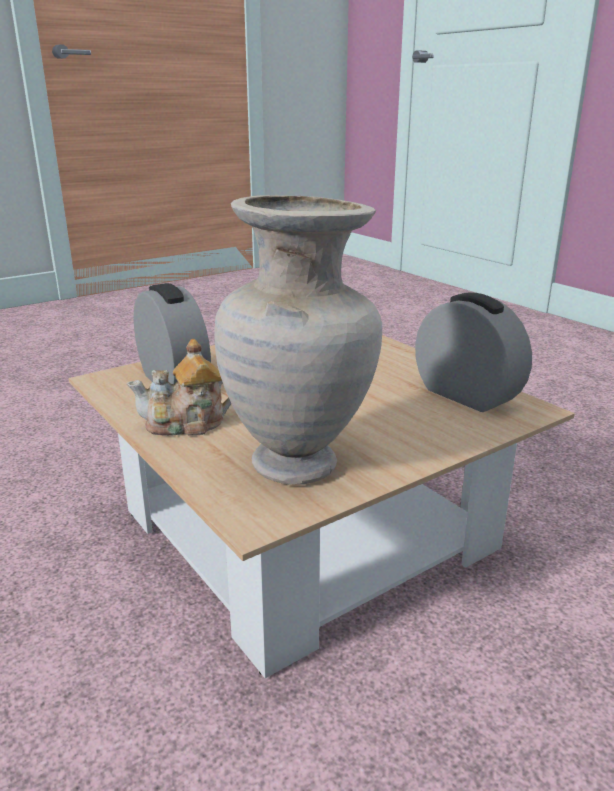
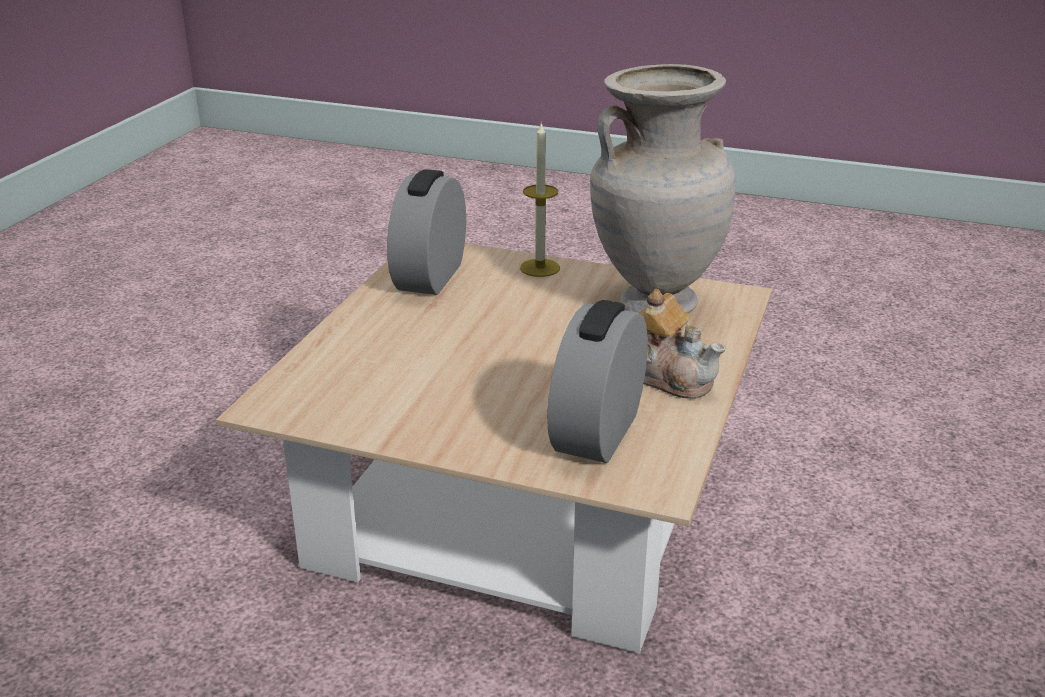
camera: 125 degrees left, 5 degrees up
none -> candle [520,121,560,277]

